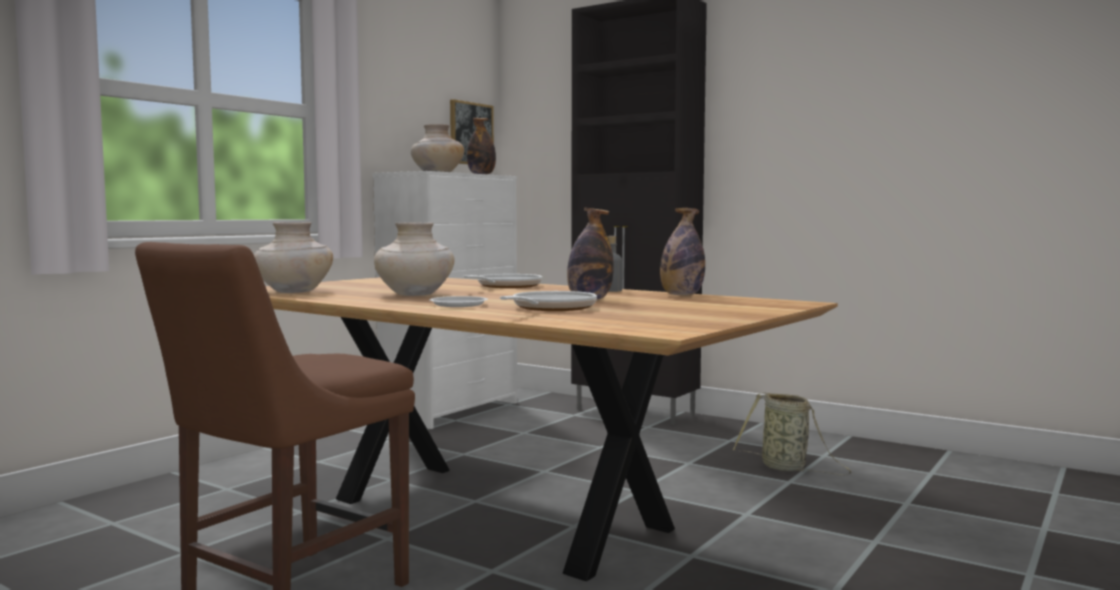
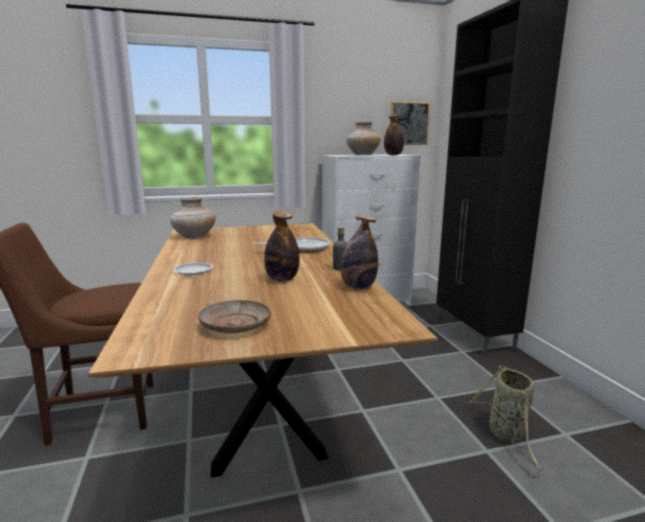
camera: 40 degrees right, 10 degrees up
beige vase [374,222,455,296] -> none
frying pan [500,291,597,311] -> none
none -> beige plate [198,300,271,333]

